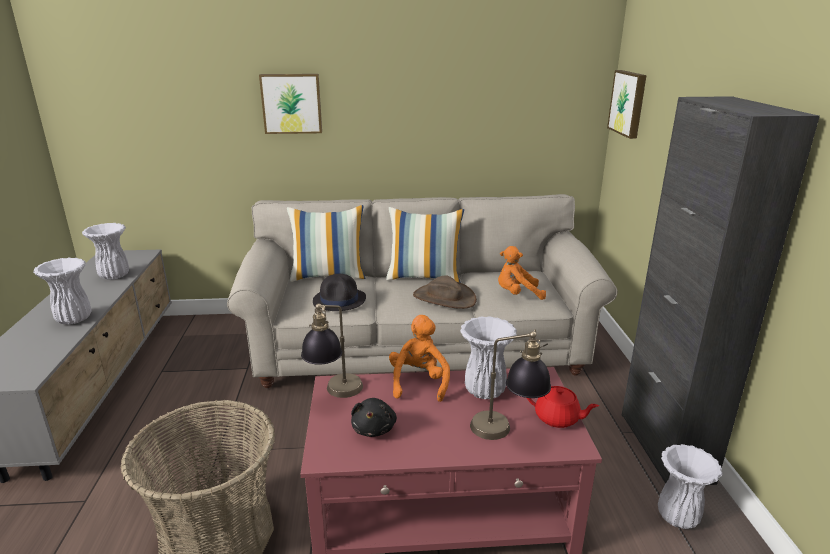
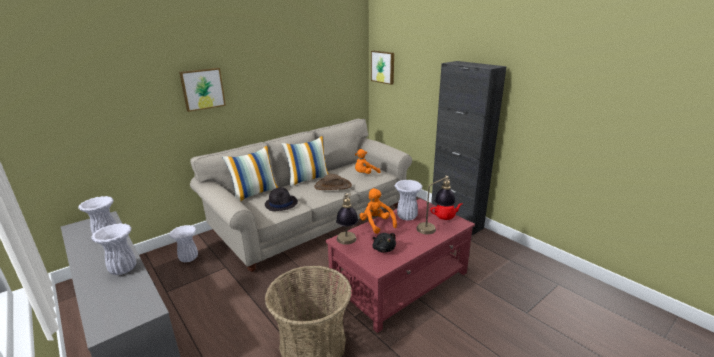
camera: 35 degrees left, 0 degrees up
white vase [658,444,722,529] -> white vase moved to [169,225,198,262]

